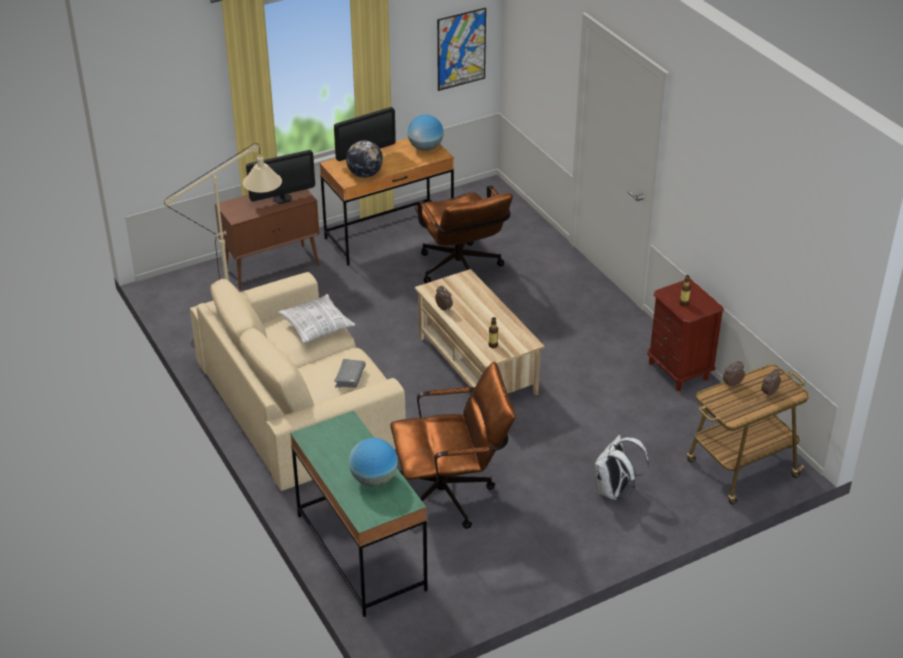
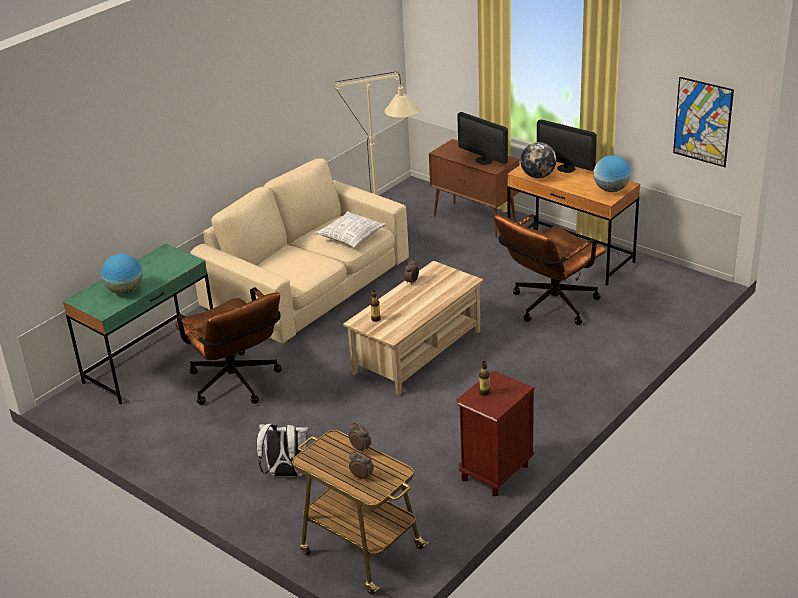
camera: 70 degrees right, 5 degrees down
grey book [334,359,365,388] -> none

